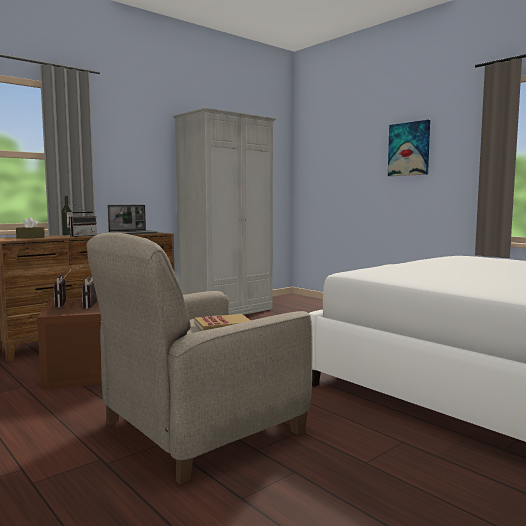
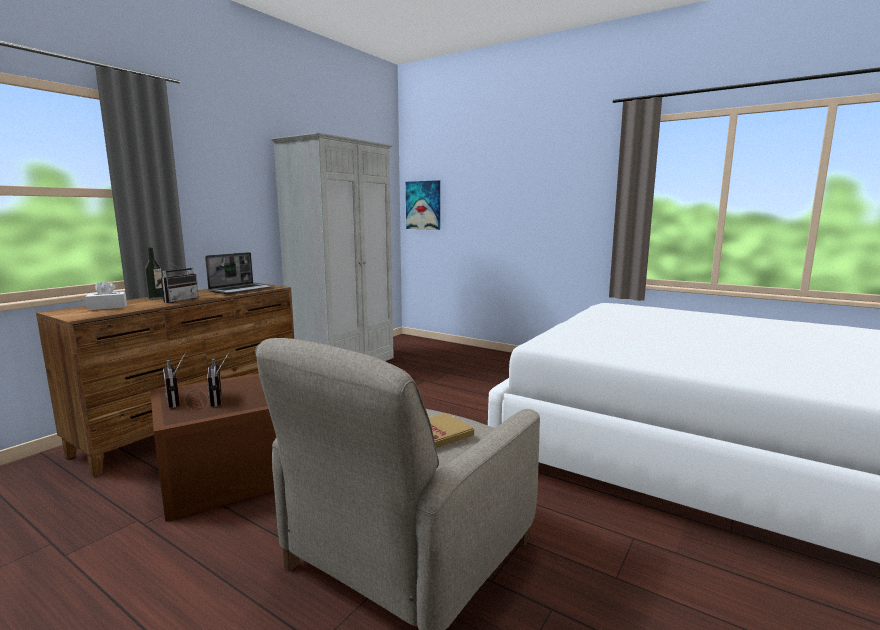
camera: 15 degrees left, 5 degrees up
brown tissue box [16,217,45,238] -> white tissue box [85,280,127,311]
picture [388,120,430,176] -> picture moved to [406,180,440,230]

